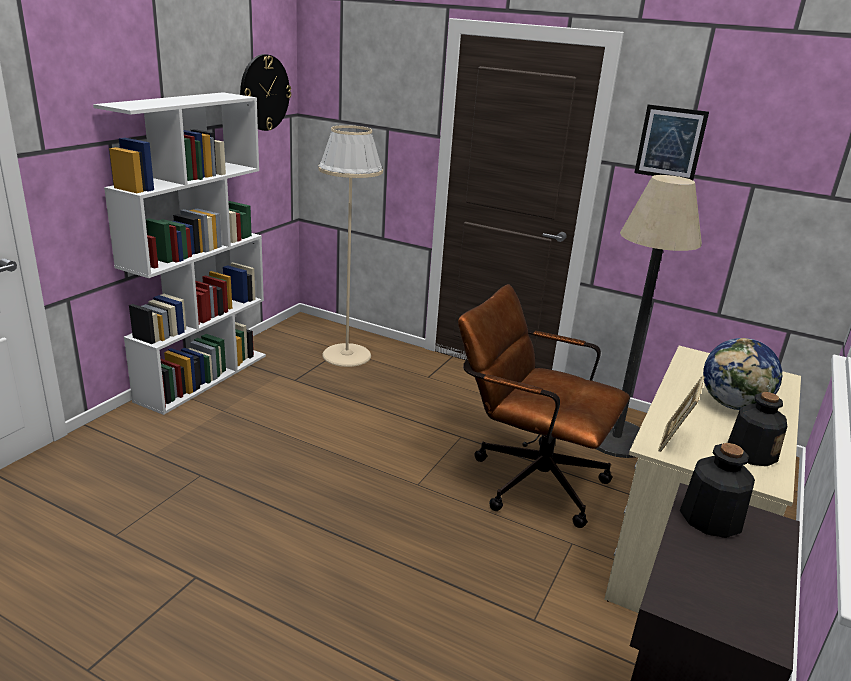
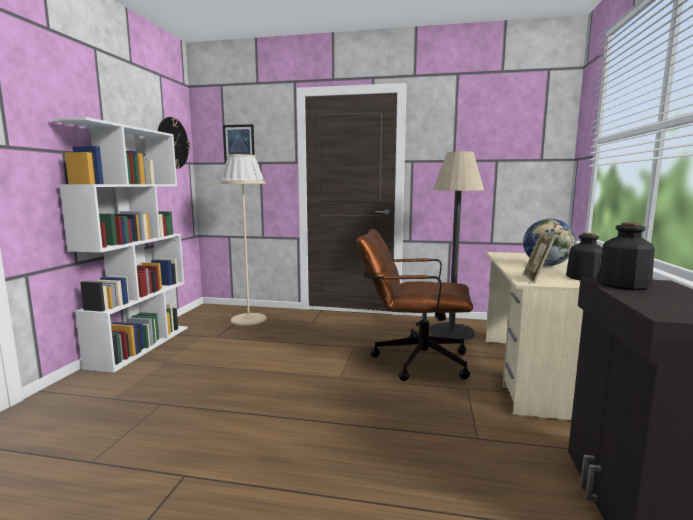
camera: 15 degrees left, 15 degrees down
picture [634,104,709,180] -> picture moved to [223,124,255,163]

